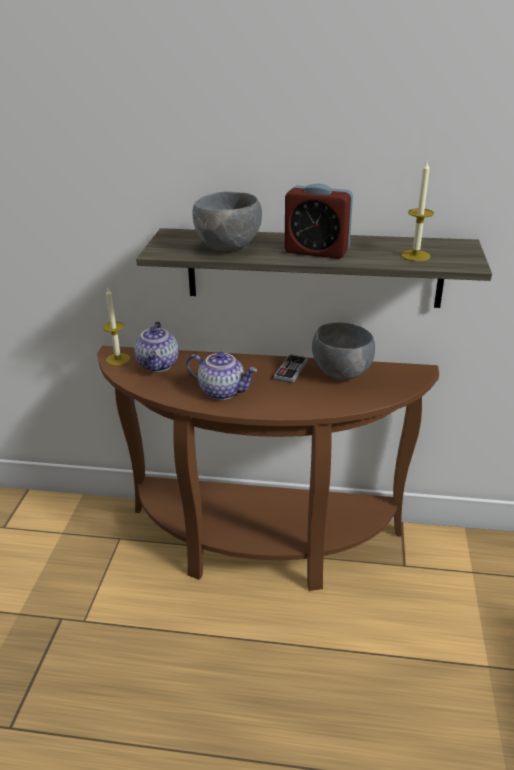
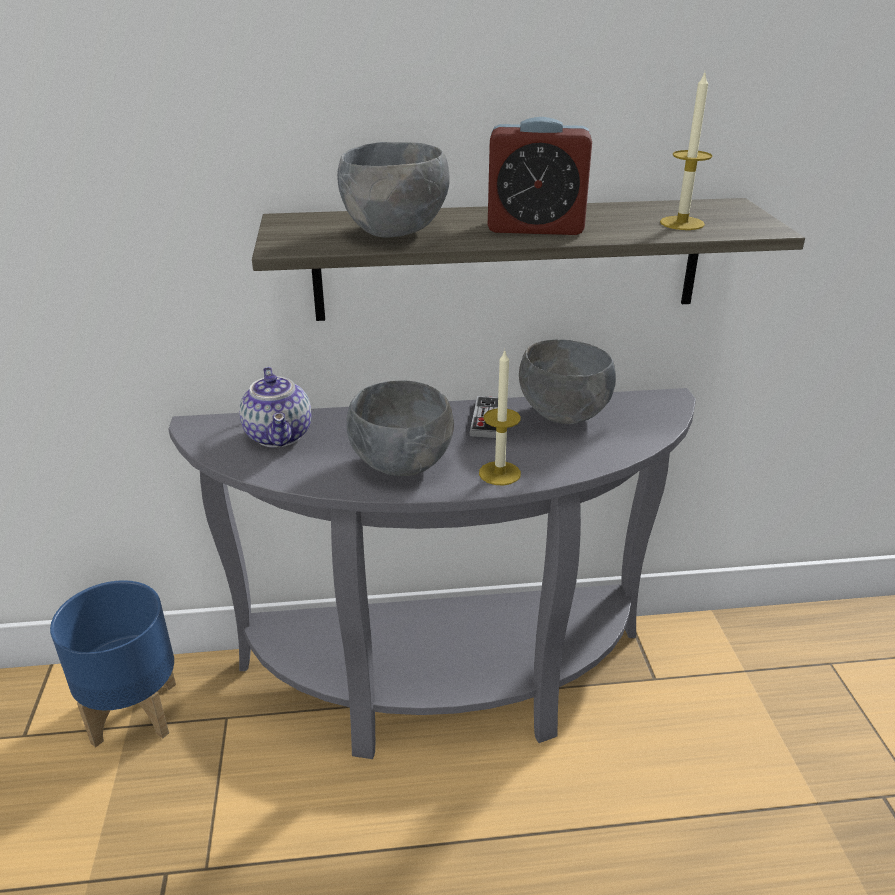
camera: 15 degrees left, 0 degrees up
brown console table [97,346,439,591] -> grey console table [169,388,696,759]
candle [103,288,130,366] -> candle moved to [479,351,521,485]
teapot [186,352,257,400] -> grey bowl [346,380,454,476]
none -> blue planter [50,580,176,747]

